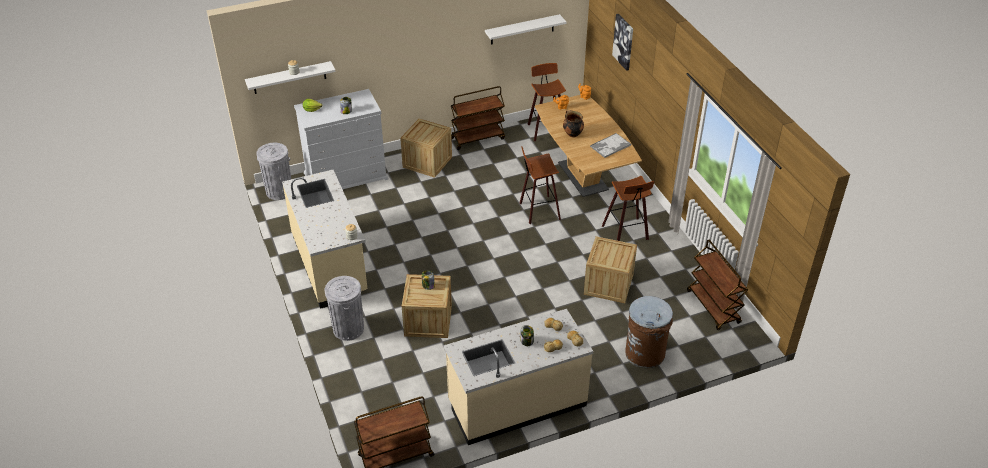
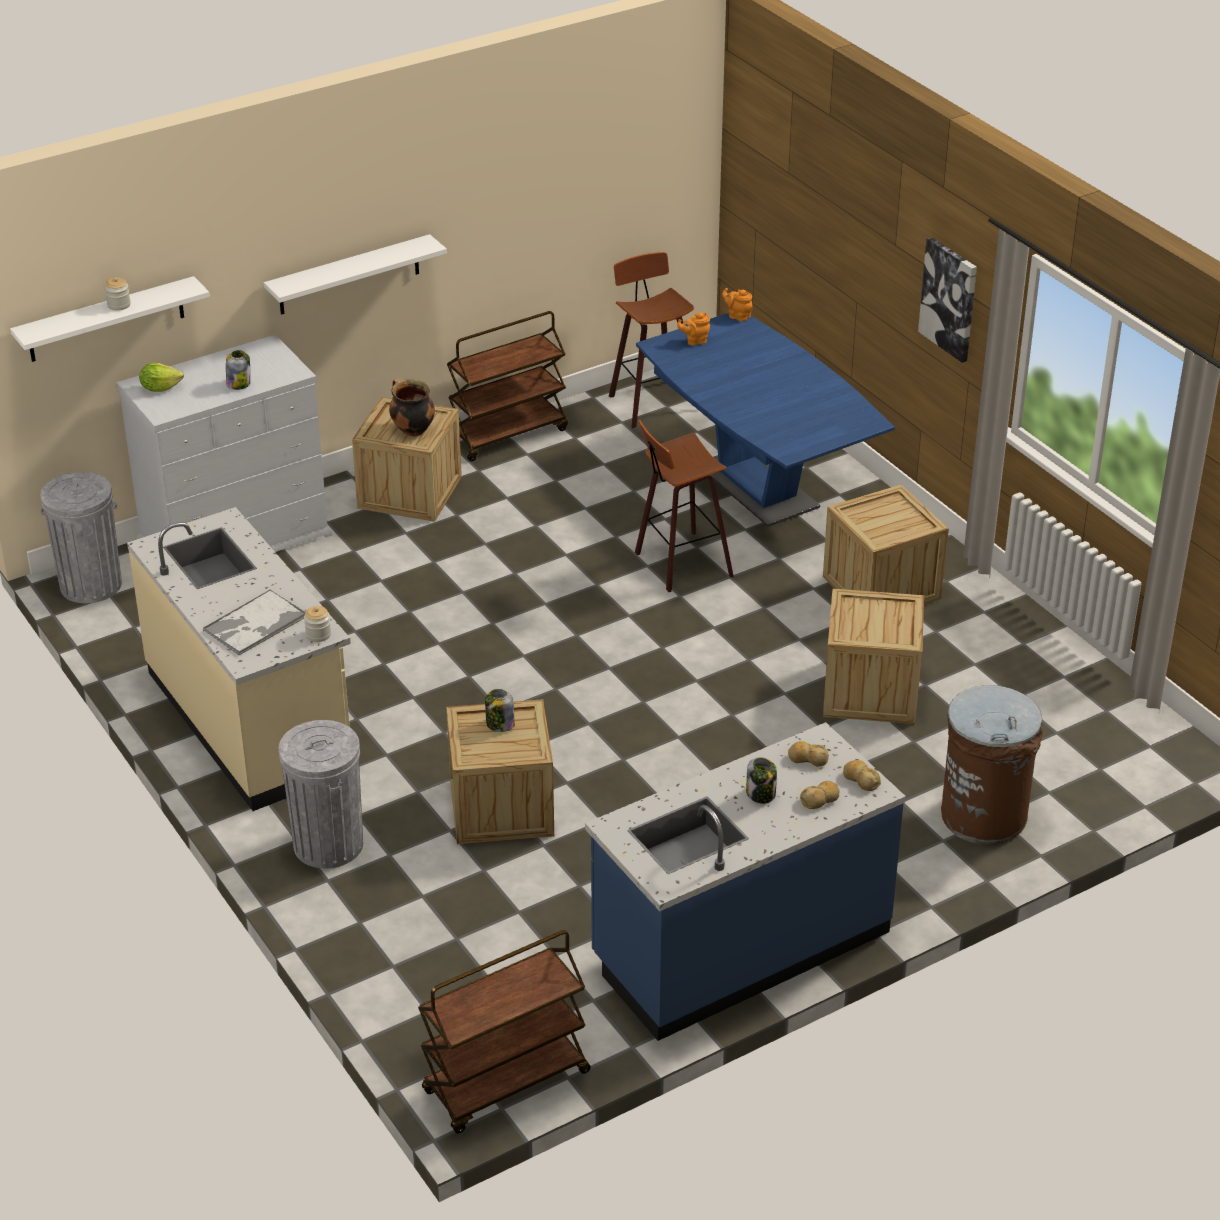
camera: 10 degrees left, 5 degrees down
beige counter [444,309,593,445] -> blue counter [585,722,906,1041]
white shelf [485,14,566,45] -> white shelf moved to [264,234,447,315]
brown dining table [535,95,642,197] -> blue dining table [636,313,895,527]
cooking pot [563,110,584,138] -> cooking pot moved to [389,378,435,437]
tray [590,133,631,158] -> tray moved to [203,589,305,656]
stool [602,176,654,241] -> crate [823,485,949,605]
picture [612,14,633,71] -> picture moved to [918,237,977,363]
brown cart [687,240,748,330] -> none

